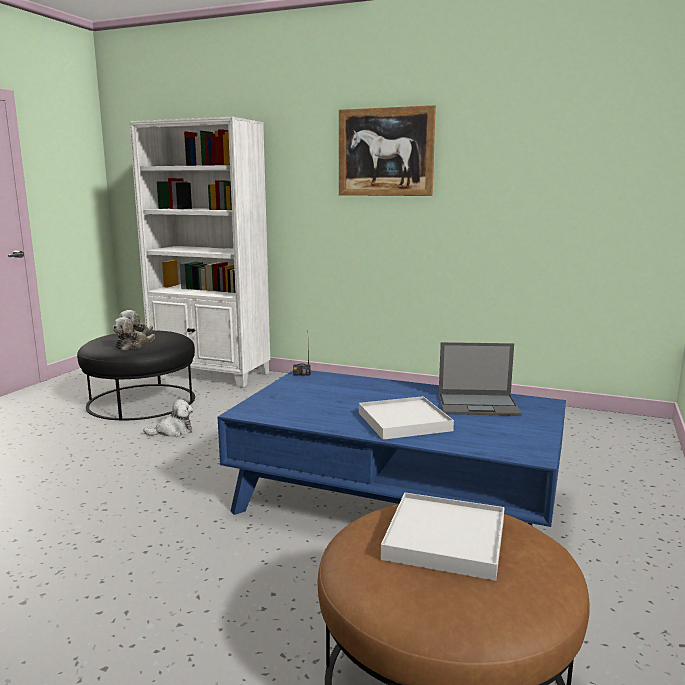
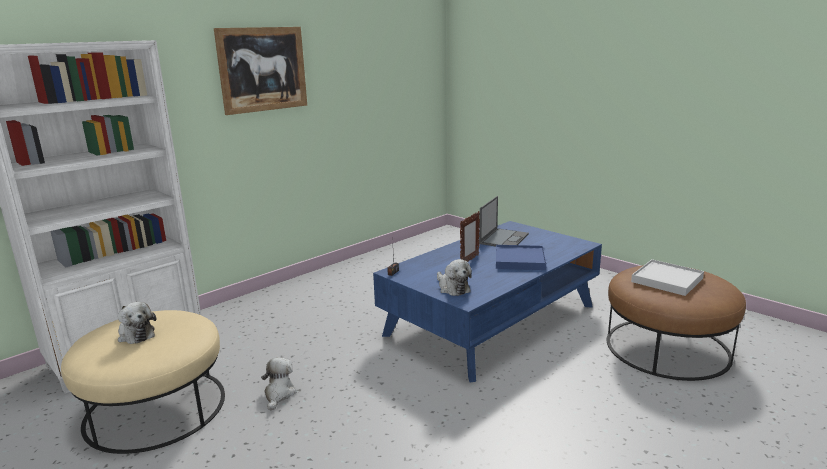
camera: 65 degrees left, 5 degrees up
black ottoman [77,330,195,420] -> beige ottoman [61,310,225,454]
plush toy [113,317,155,350] -> plush toy moved to [437,259,472,296]
white tray [359,396,454,440] -> blue tray [496,245,546,270]
none -> picture frame [460,211,480,262]

